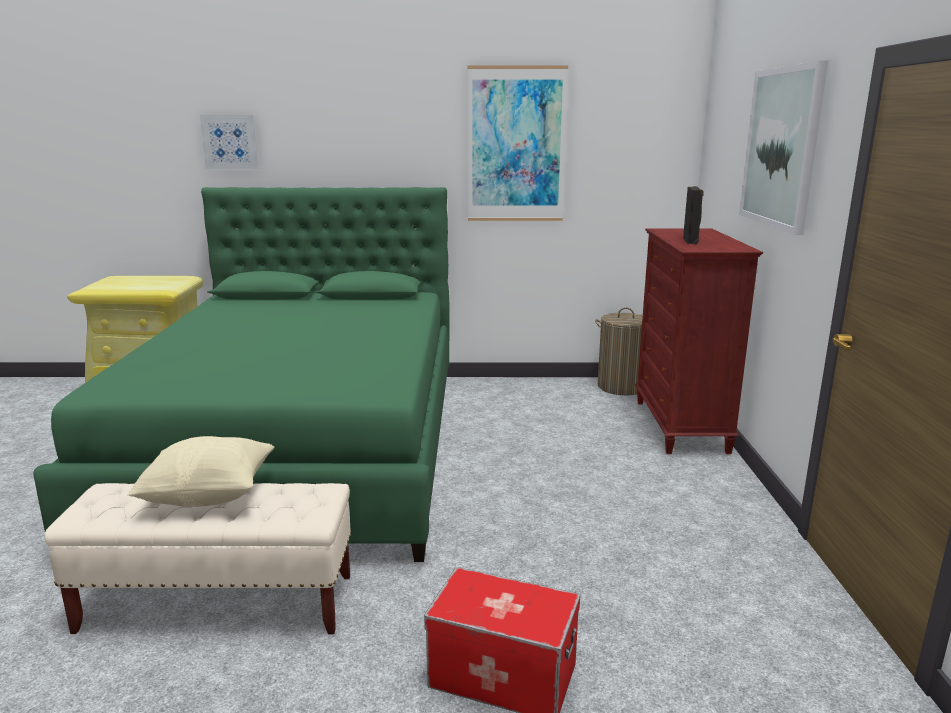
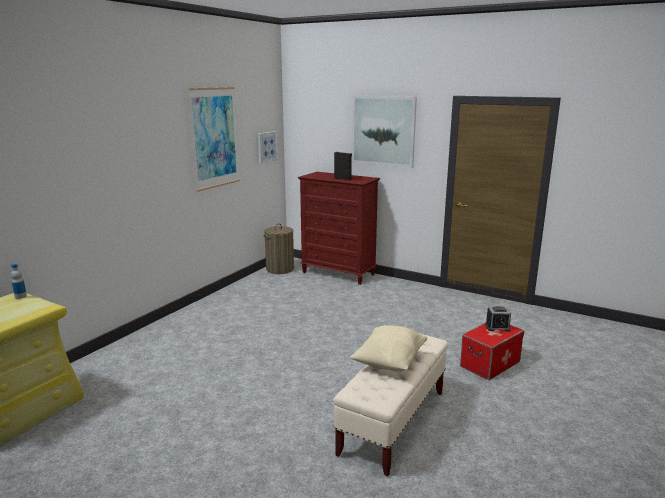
camera: 60 degrees left, 0 degrees up
green bed [33,187,449,562] -> none
picture [200,115,258,169] -> picture moved to [258,131,278,164]
none -> bottle [11,263,27,299]
none -> alarm clock [485,306,511,332]

